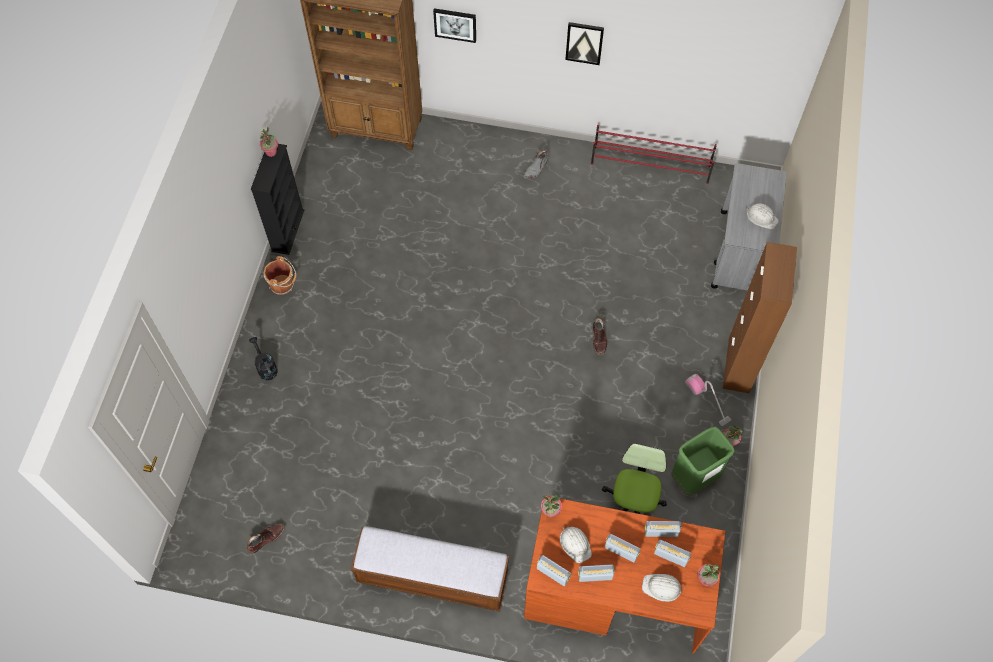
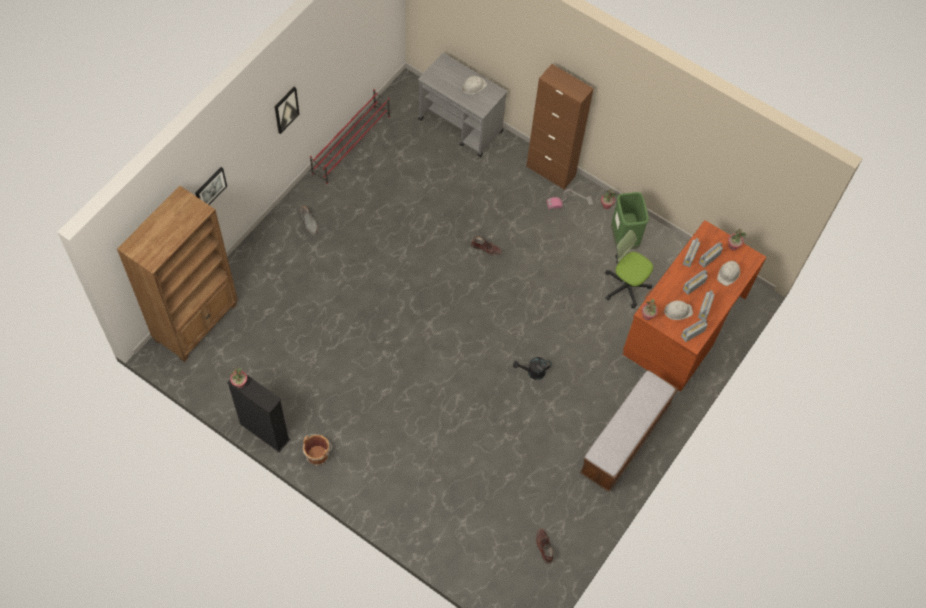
camera: 70 degrees left, 0 degrees up
black watering can [249,337,278,380] -> black watering can moved to [513,357,552,380]

